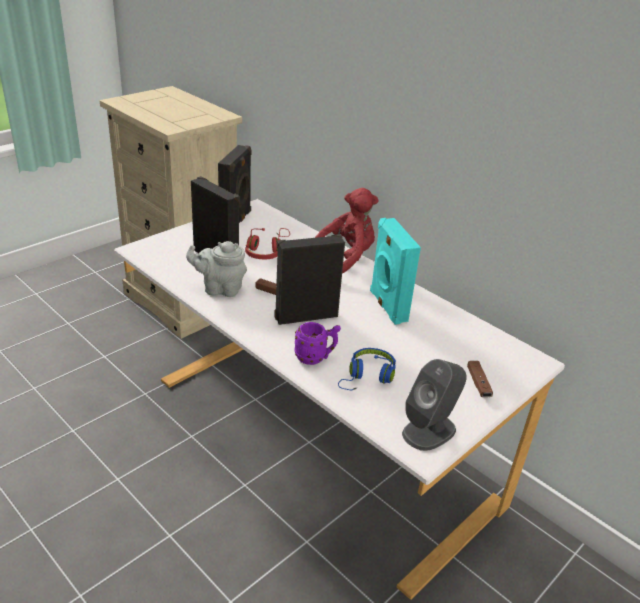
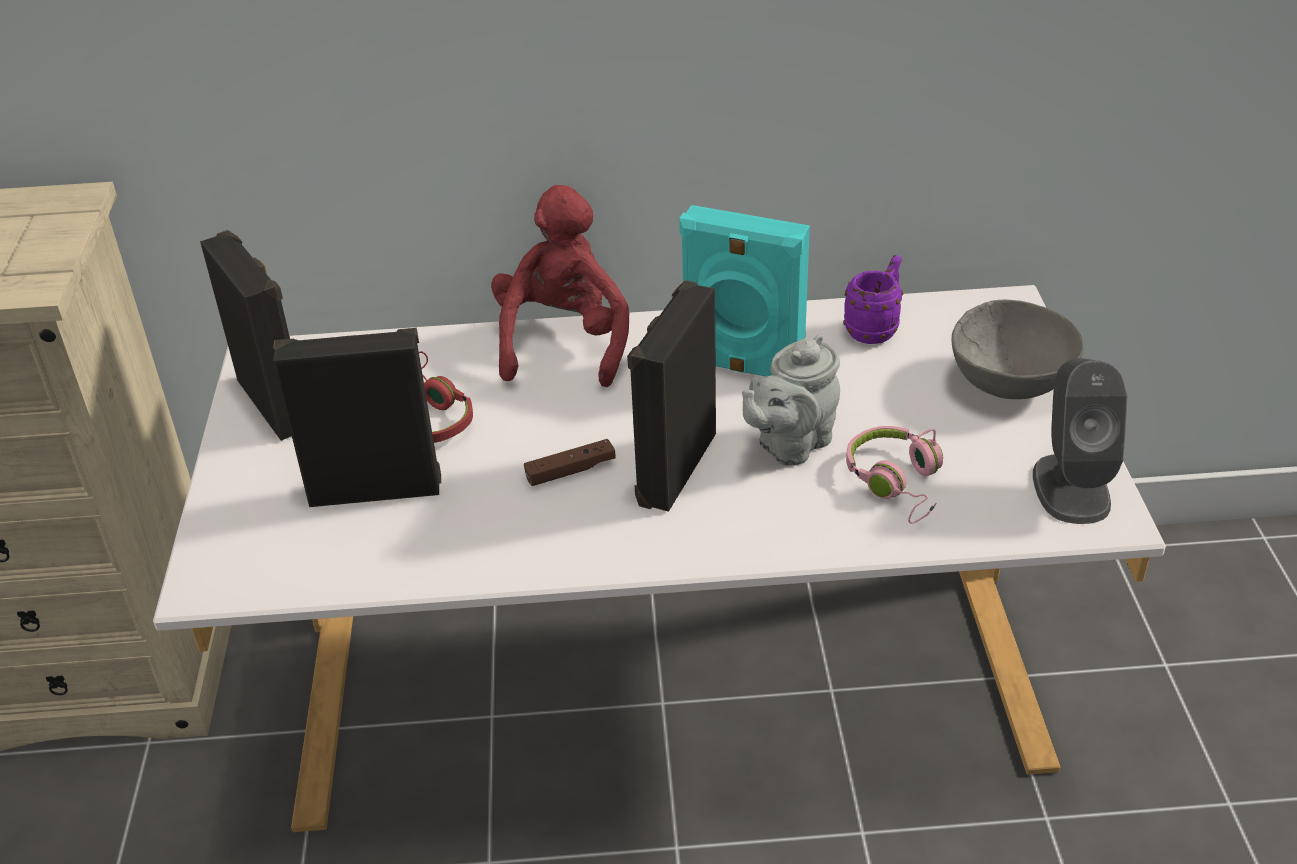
camera: 45 degrees left, 5 degrees up
grey teapot [186,241,247,297] -> grey teapot moved to [742,334,840,466]
purple mug [294,322,341,365] -> purple mug moved to [843,255,903,344]
blue headphones [338,348,396,391] -> pink headphones [846,426,943,524]
brown game controller [467,361,493,397] -> grey bowl [952,300,1084,399]

